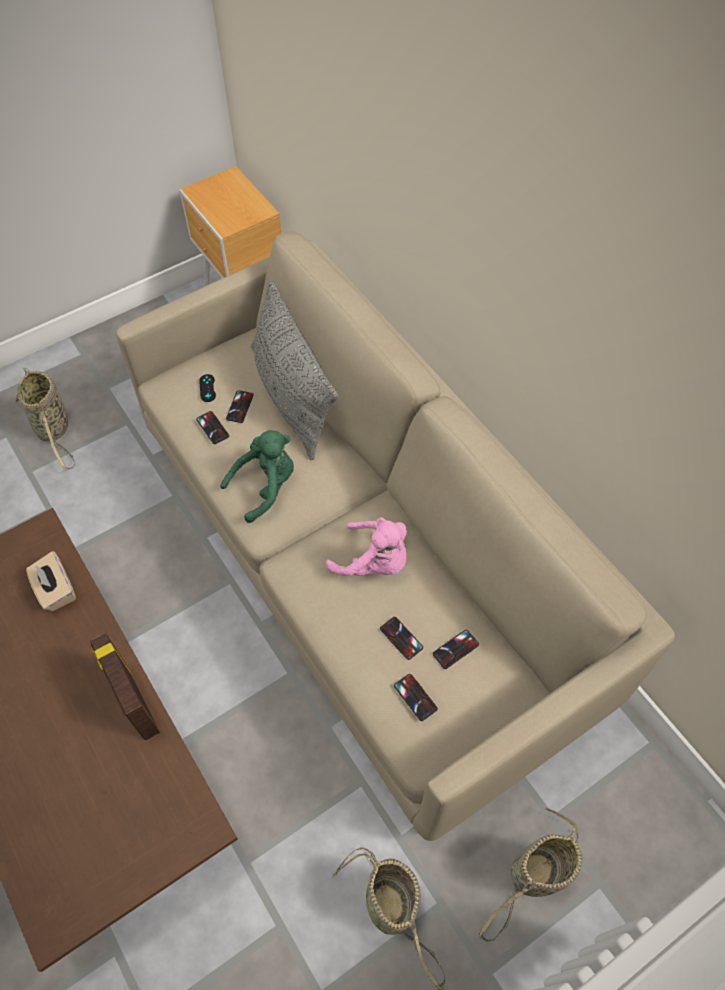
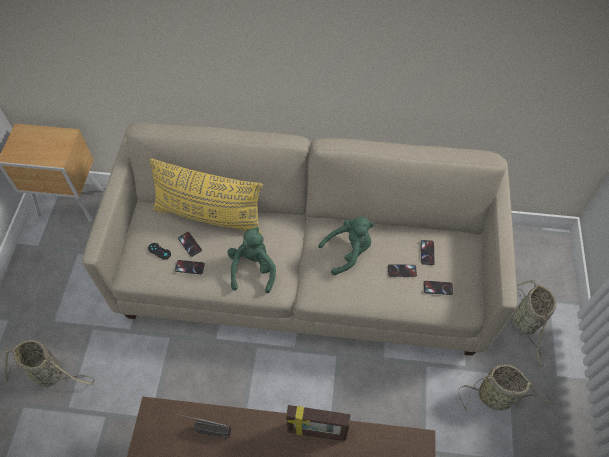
camera: 50 degrees left, 0 degrees up
beige tissue box [26,551,76,611] -> radio [175,413,231,439]
grey pillow [251,280,338,460] -> yellow pillow [149,158,263,234]
pink plush toy [326,517,407,576] -> green plush toy [318,217,374,275]

